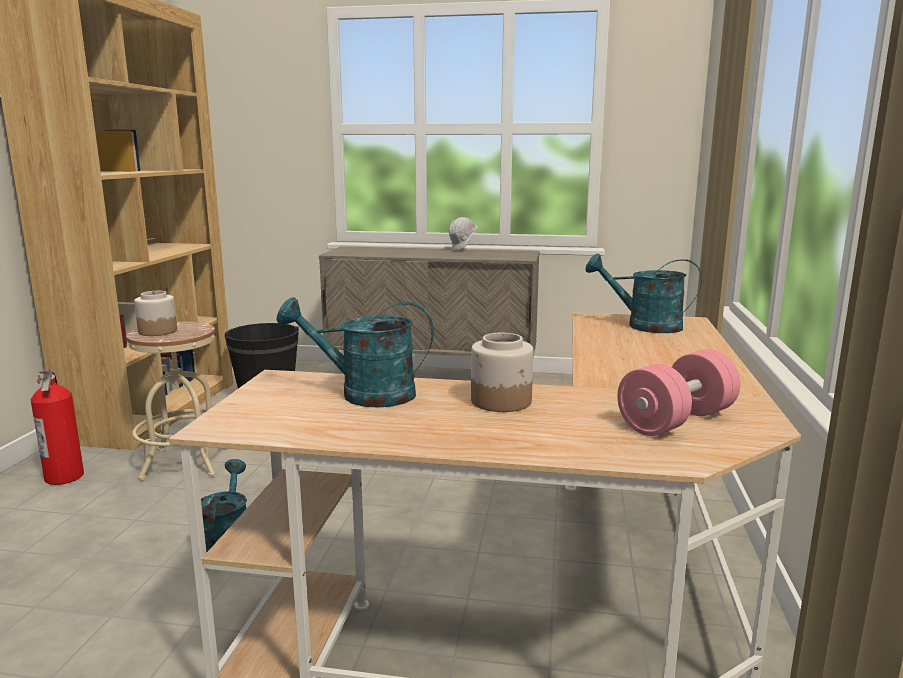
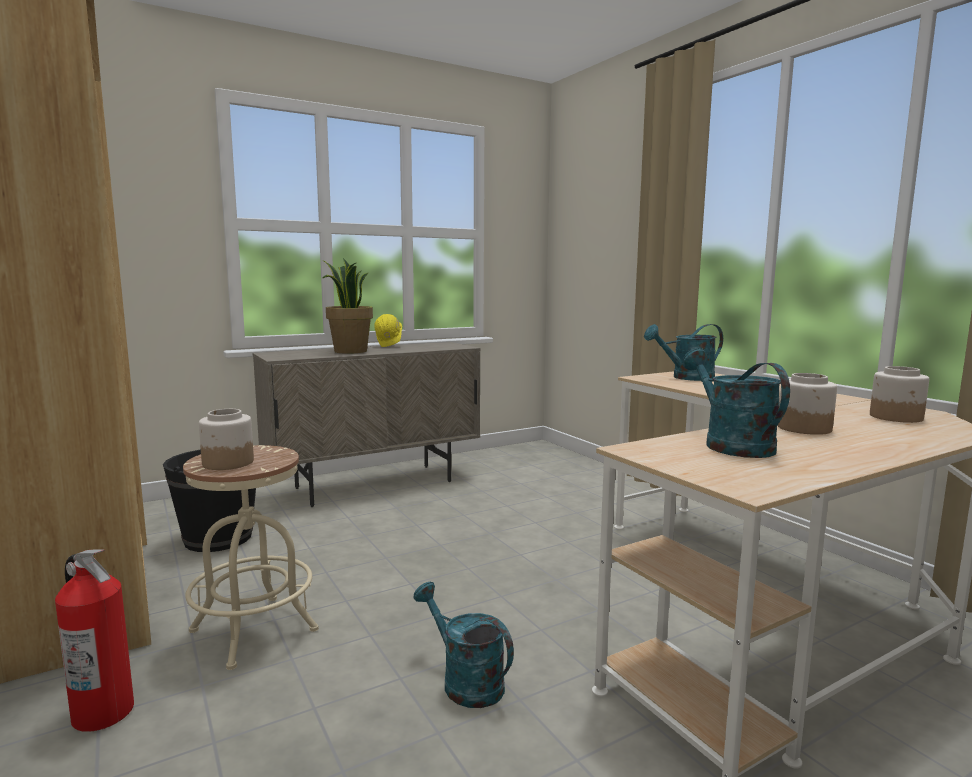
camera: 40 degrees left, 5 degrees down
turquoise watering can [276,297,434,408] -> turquoise watering can turned 105 degrees clockwise [682,348,790,458]
white hard hat [449,217,477,251] -> yellow hard hat [374,314,402,347]
pink dumbbell [617,349,741,436] -> jar [870,366,929,423]
none -> potted plant [323,258,373,354]

